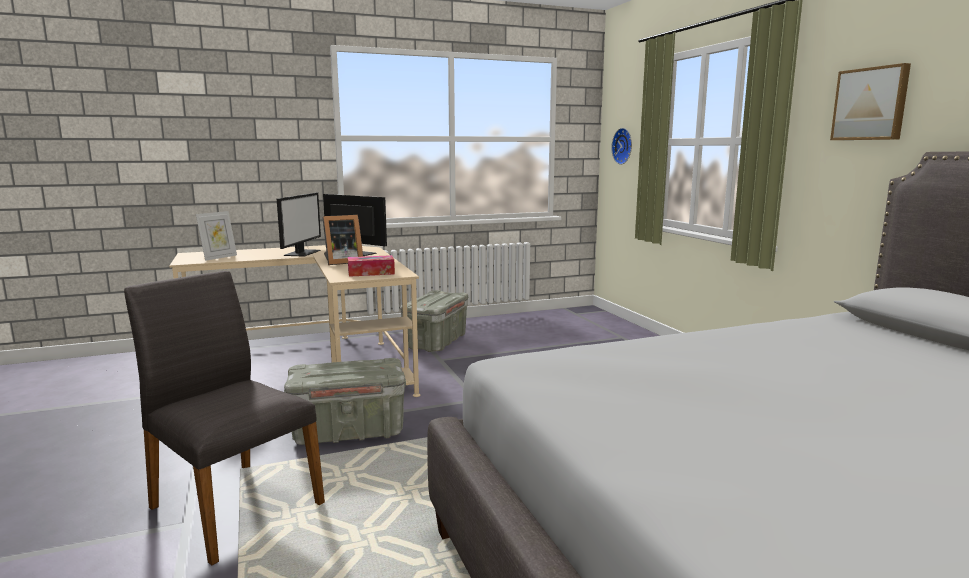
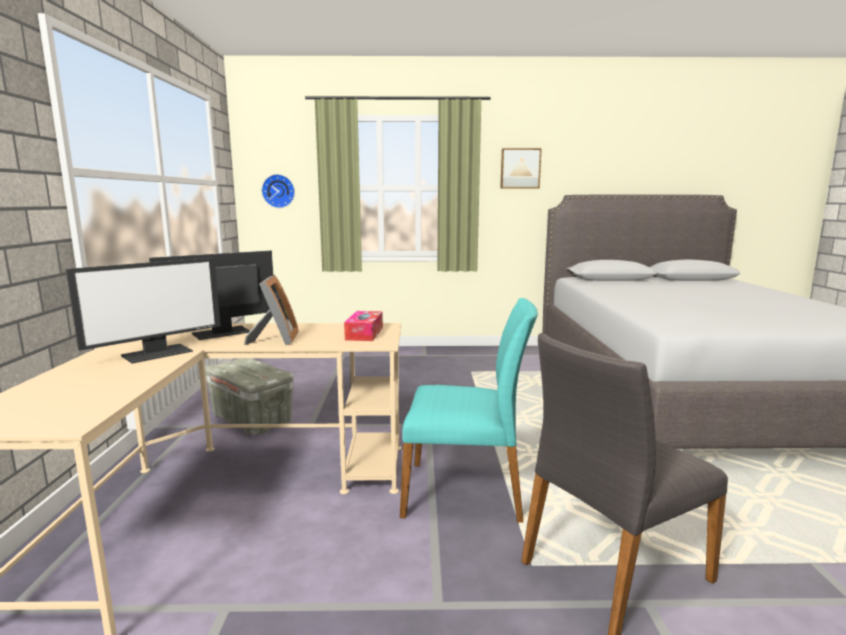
camera: 70 degrees left, 0 degrees up
picture frame [196,211,237,261] -> none
monitor [277,193,321,257] -> monitor turned 105 degrees clockwise [66,257,221,364]
grey storage box [284,358,406,445] -> turquoise chair [400,298,538,524]

